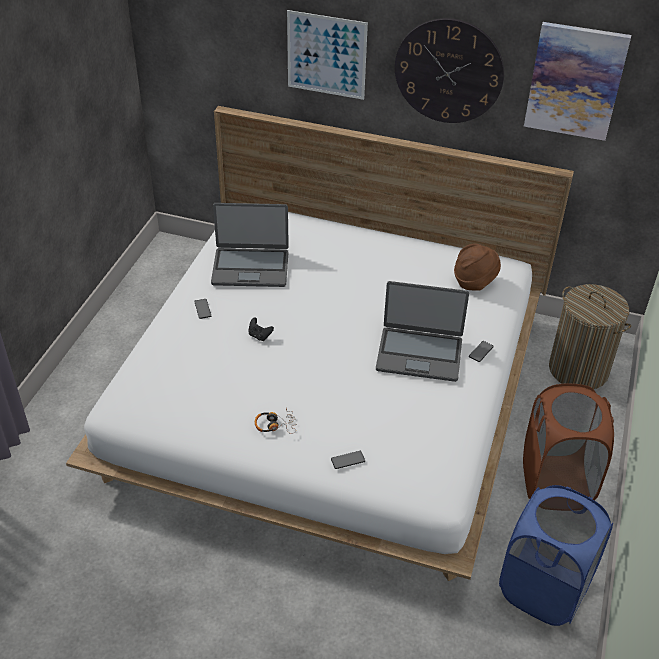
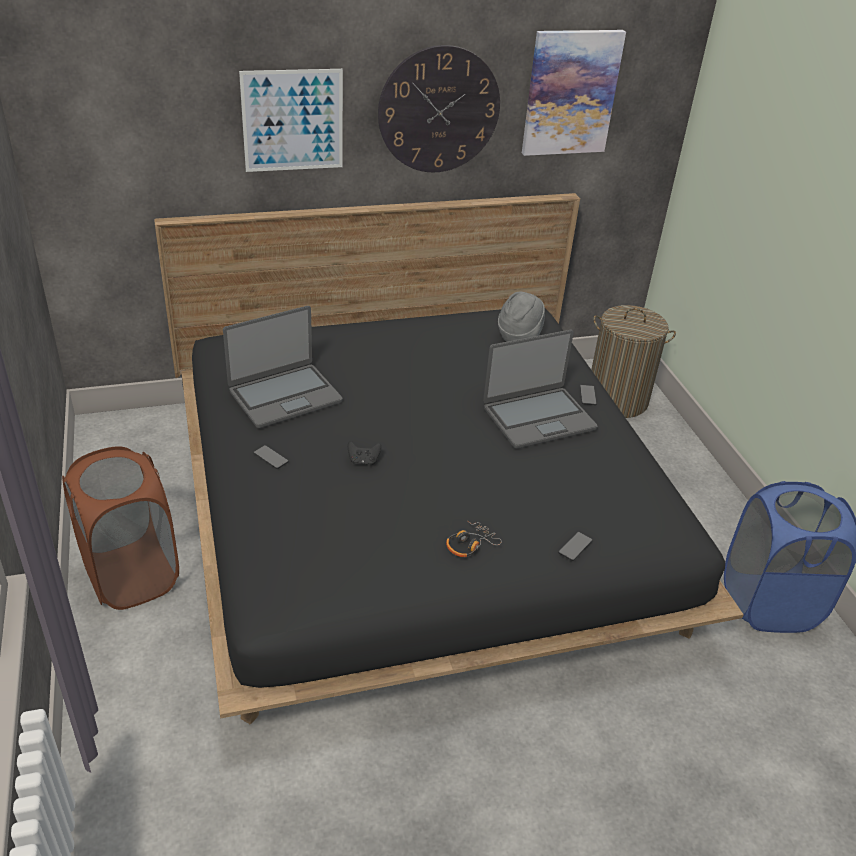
camera: 35 degrees left, 5 degrees down
white bed [66,106,574,581] -> black bed [154,193,744,724]
brown hat [454,244,501,291] -> grey hat [498,292,545,342]
brown laundry basket [523,384,614,501] -> brown laundry basket moved to [62,446,179,610]

